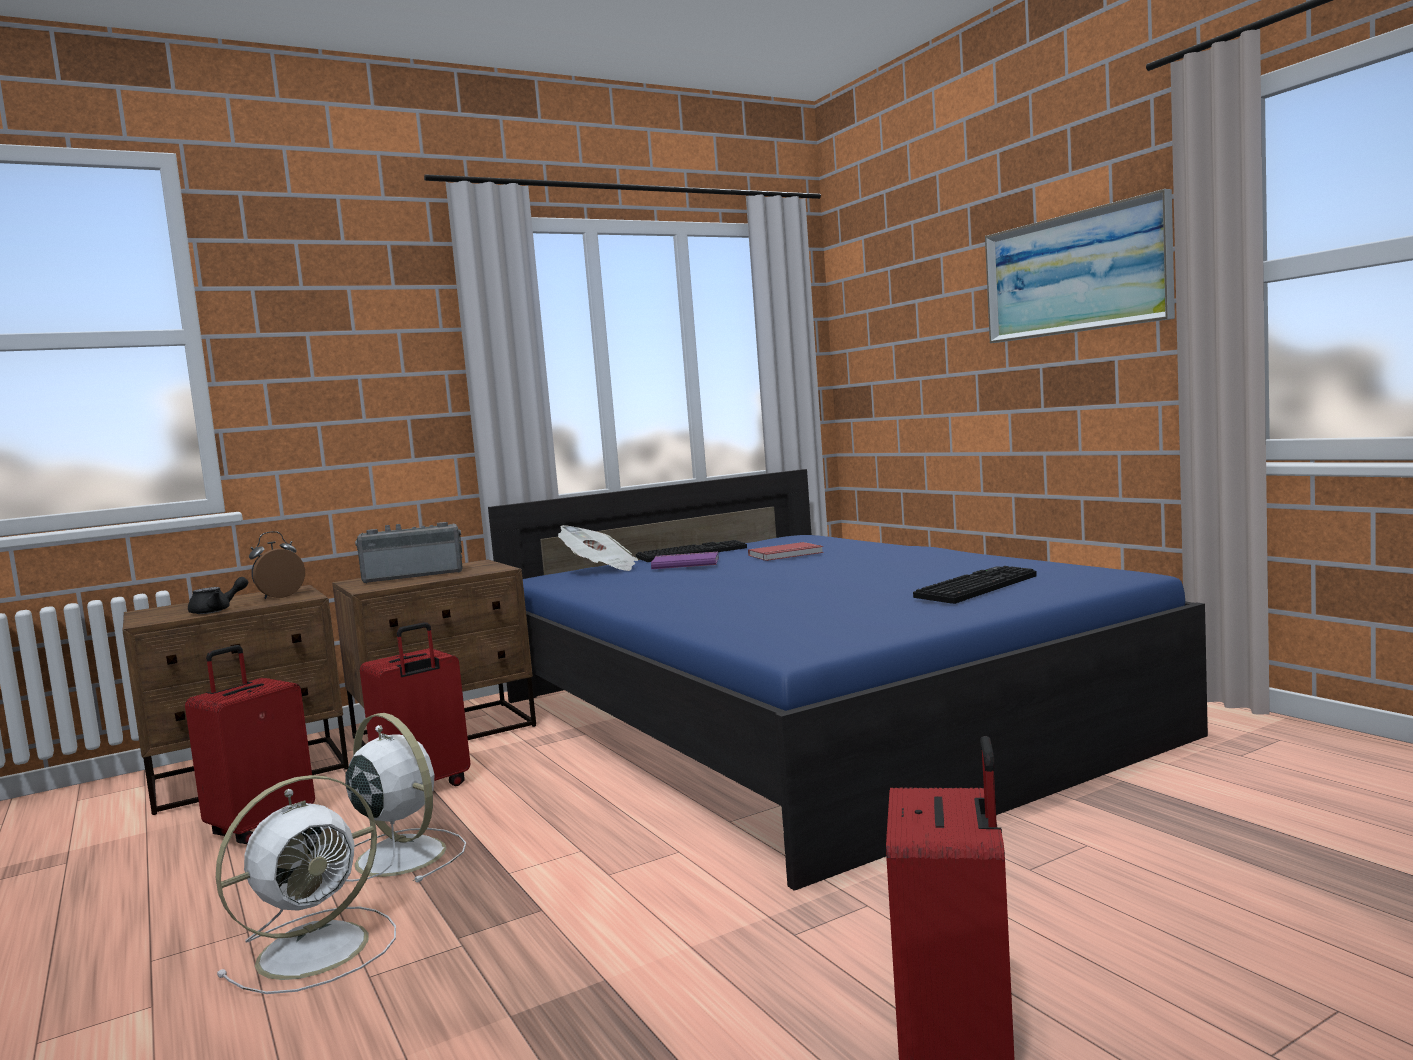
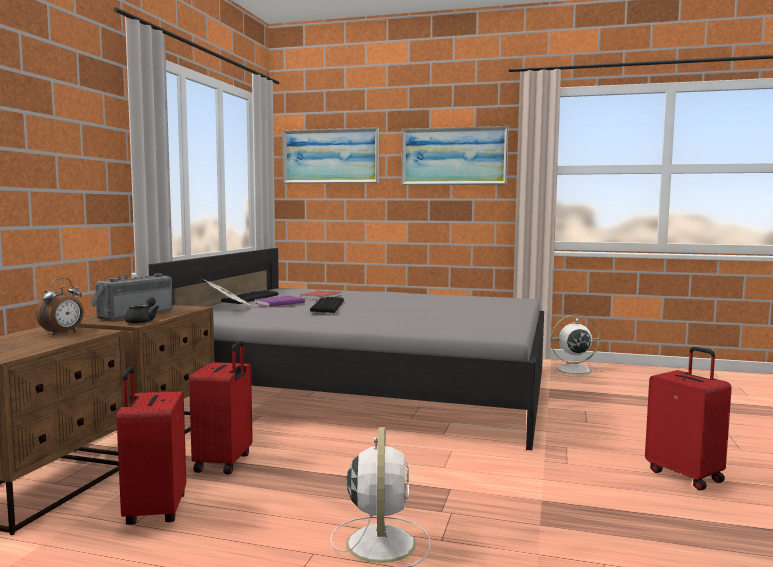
camera: 45 degrees left, 0 degrees up
black teapot [188,577,248,614] -> black teapot moved to [124,297,159,324]
alarm clock [249,531,305,599] -> alarm clock turned 150 degrees counterclockwise [36,278,84,335]
white fan [345,713,466,882] -> white fan moved to [548,315,603,377]
blue bed [488,469,1208,891] -> grey bed [148,248,544,450]
keyboard [913,566,1036,604] -> keyboard moved to [310,297,344,313]
none -> picture [282,127,379,184]

